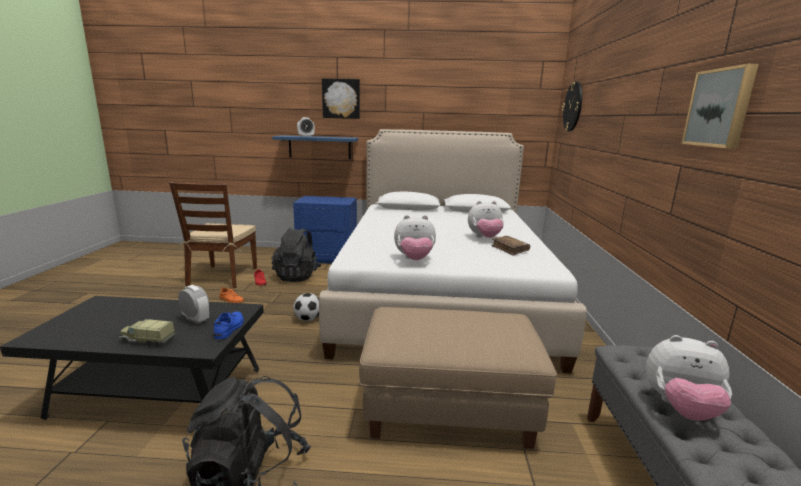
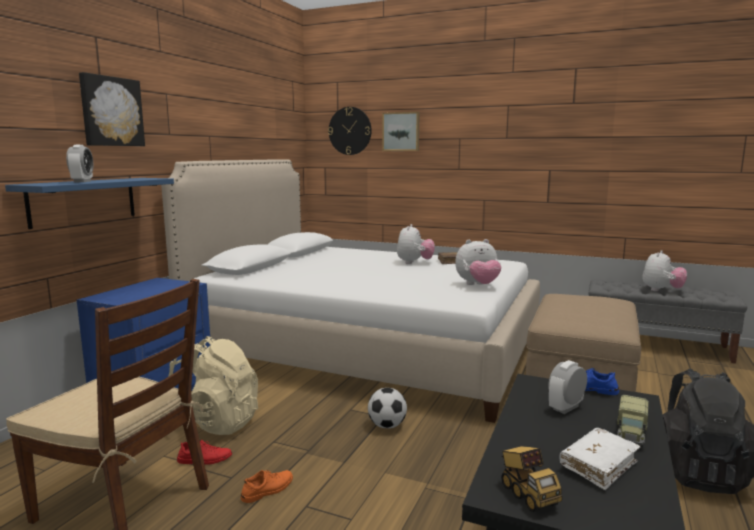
camera: 70 degrees left, 5 degrees down
black backpack [271,228,321,282] -> beige backpack [168,336,258,435]
plush toy [394,215,436,260] -> plush toy turned 60 degrees clockwise [455,239,501,285]
picture [681,64,758,149] -> picture moved to [382,112,420,151]
none -> toy truck [501,446,562,512]
none -> white book [559,428,640,490]

